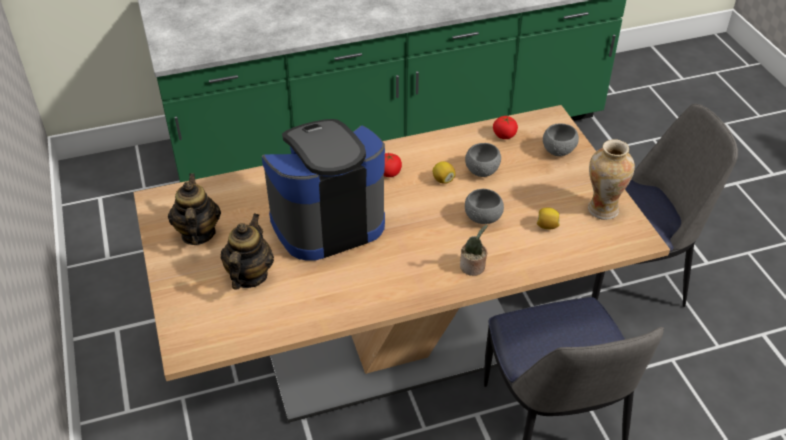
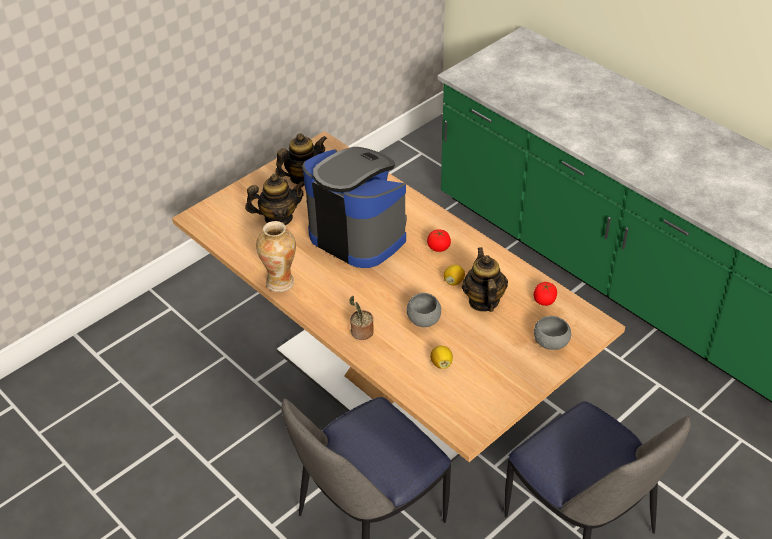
camera: 65 degrees right, 0 degrees up
grey bowl [465,143,501,177] -> teapot [462,247,508,312]
vase [588,139,635,220] -> vase moved to [256,221,296,292]

